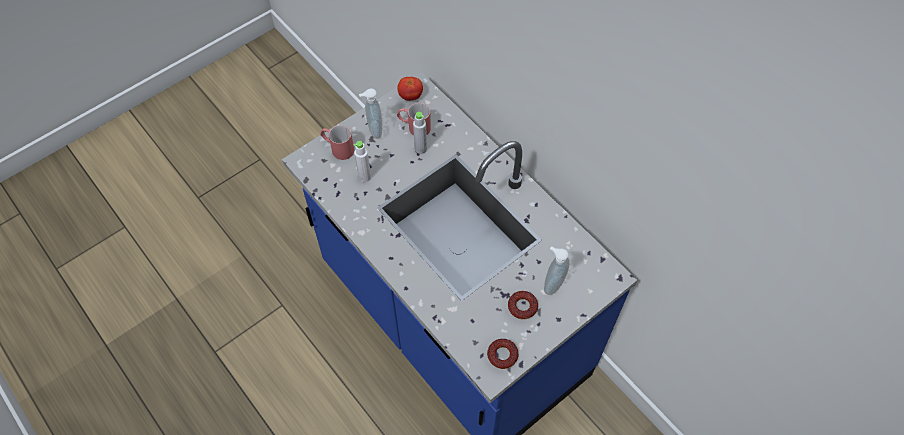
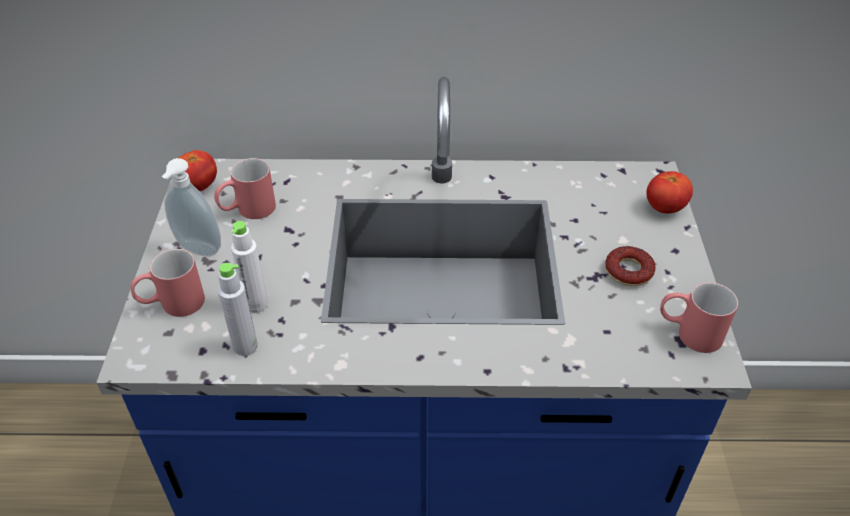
camera: 50 degrees left, 15 degrees down
grey bottle [413,112,427,154] -> grey bottle moved to [218,263,258,356]
donut [487,339,519,369] -> red mug [660,282,738,353]
soap dispenser [544,246,570,295] -> none
none -> tomato [646,171,693,213]

